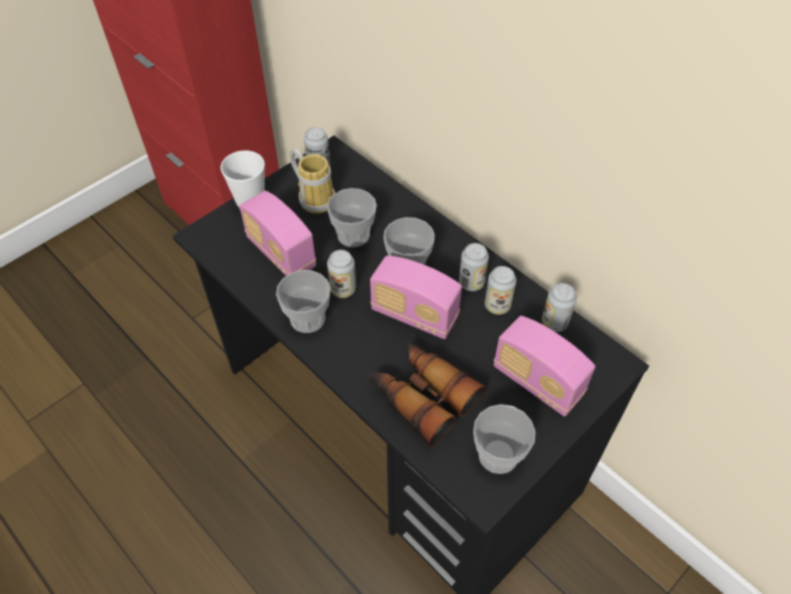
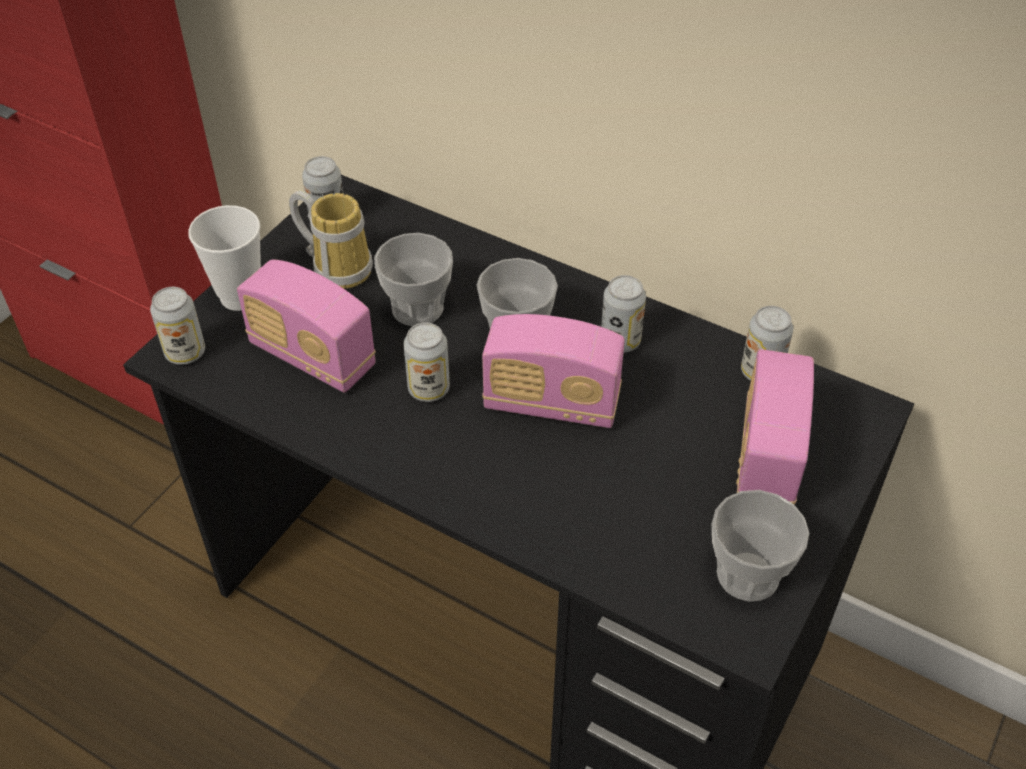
camera: 15 degrees left, 5 degrees down
cup [276,270,331,333] -> none
binoculars [370,341,486,447] -> none
can [485,266,516,315] -> can moved to [150,287,205,365]
radio [494,316,595,417] -> radio turned 75 degrees clockwise [736,349,814,504]

